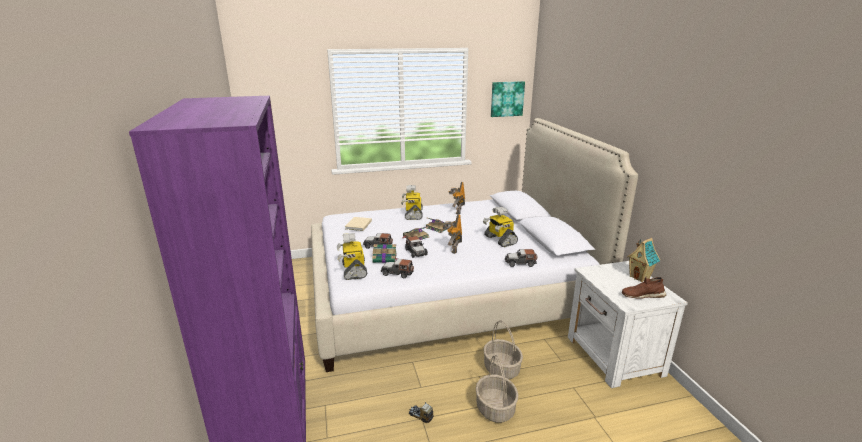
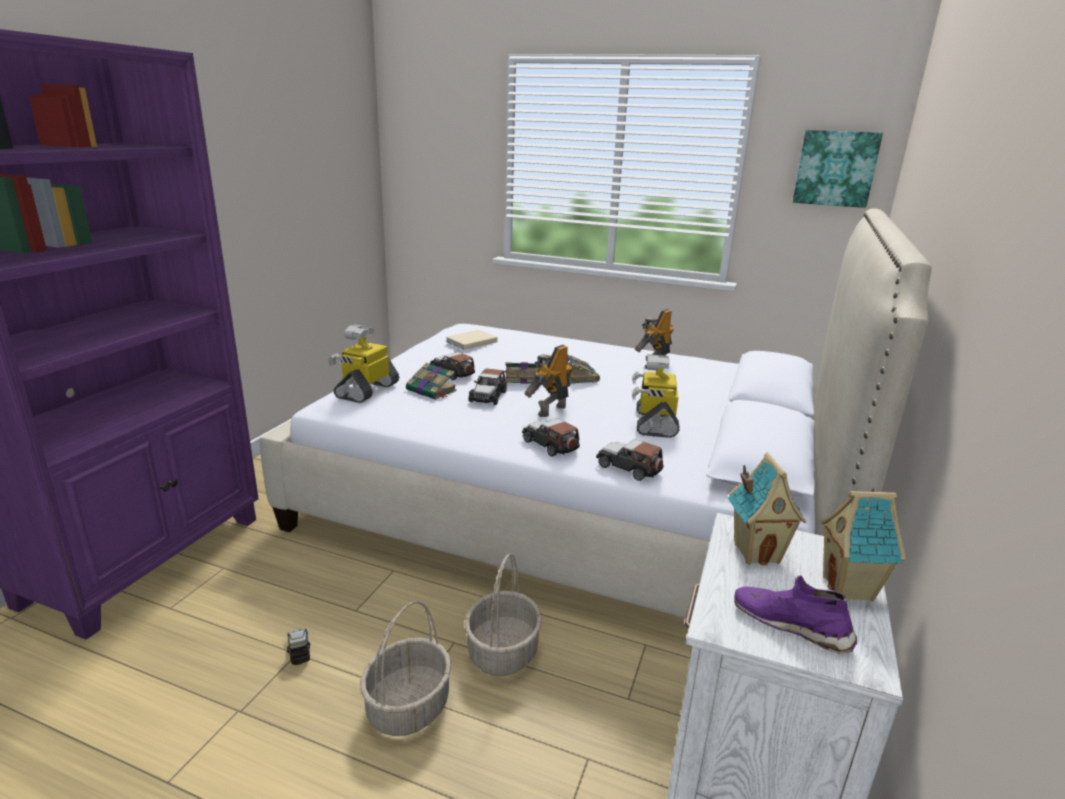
camera: 35 degrees right, 0 degrees up
toy car [381,259,414,278] -> toy car moved to [522,419,580,457]
toy robot [401,185,423,220] -> none
brown shoe [622,276,666,299] -> purple shoe [734,575,857,654]
none -> toy house [728,453,806,565]

